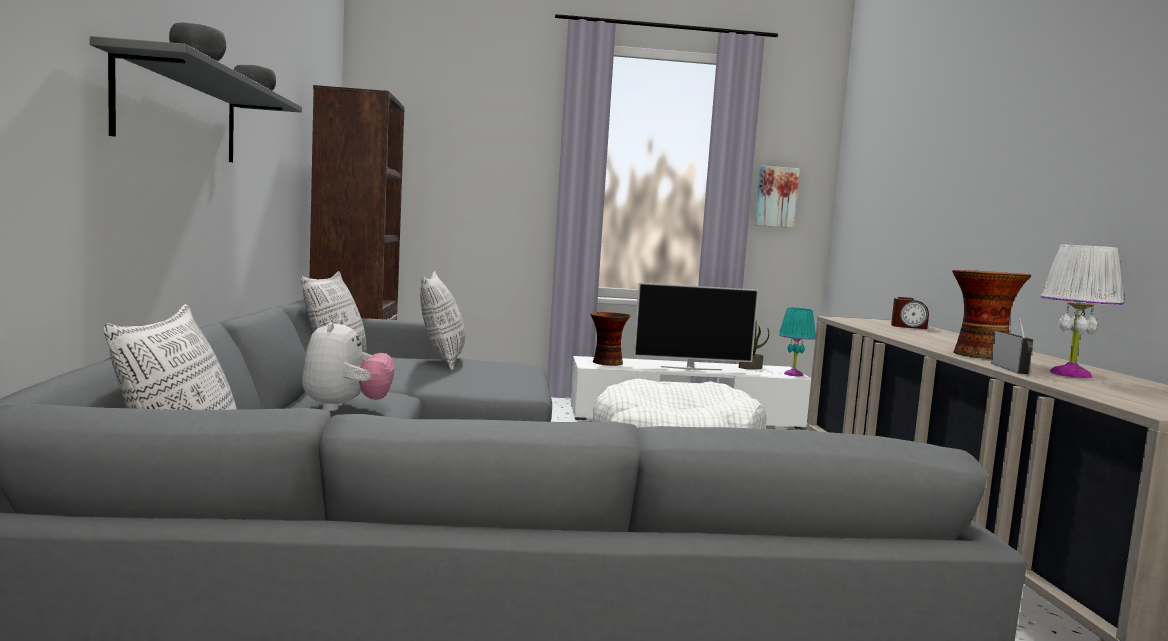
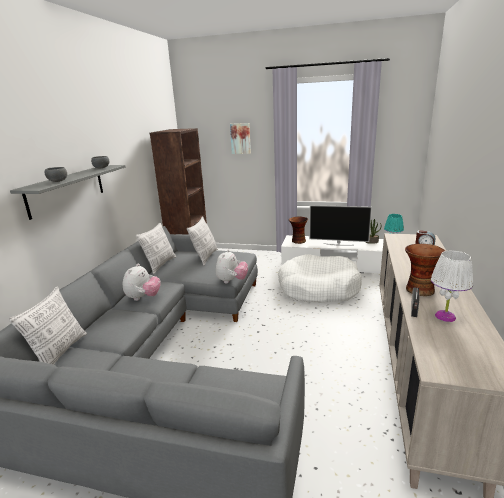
camera: 20 degrees right, 15 degrees up
picture [755,166,800,228] -> picture moved to [230,123,251,154]
none -> plush toy [216,249,248,283]

